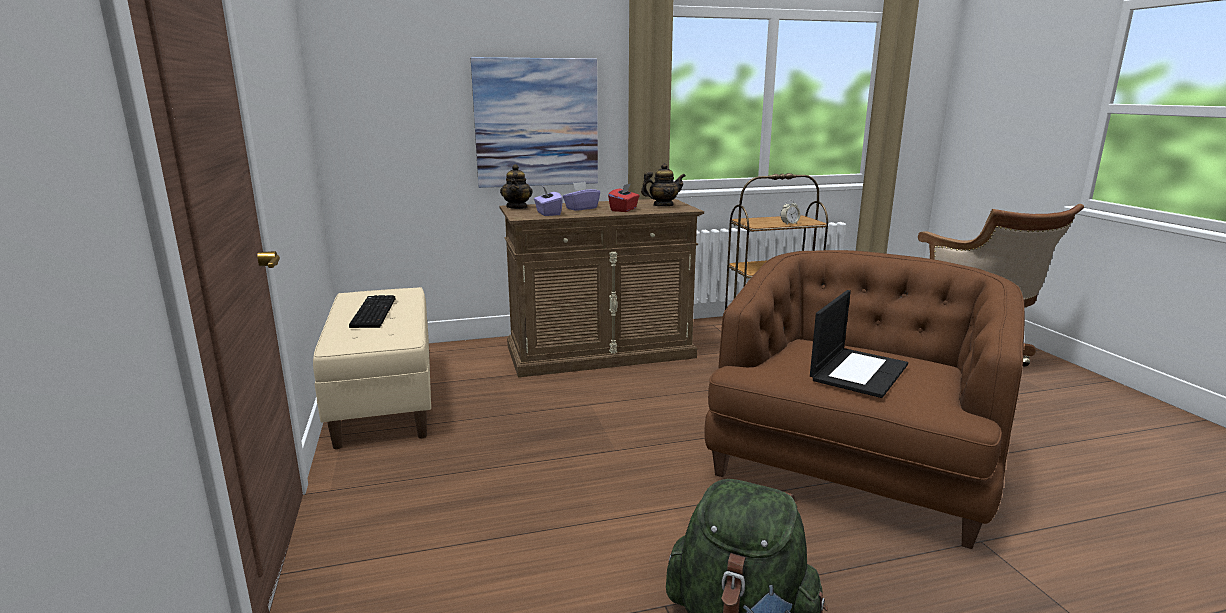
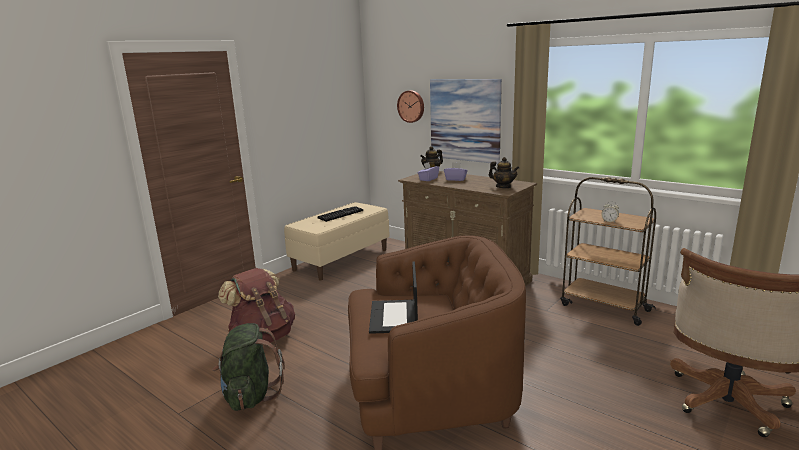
camera: 55 degrees right, 0 degrees up
red tissue box [608,183,639,212] -> none
laptop [810,290,908,398] -> laptop turned 90 degrees clockwise [369,261,418,334]
none -> brown backpack [218,268,295,343]
none -> wall clock [397,90,424,123]

